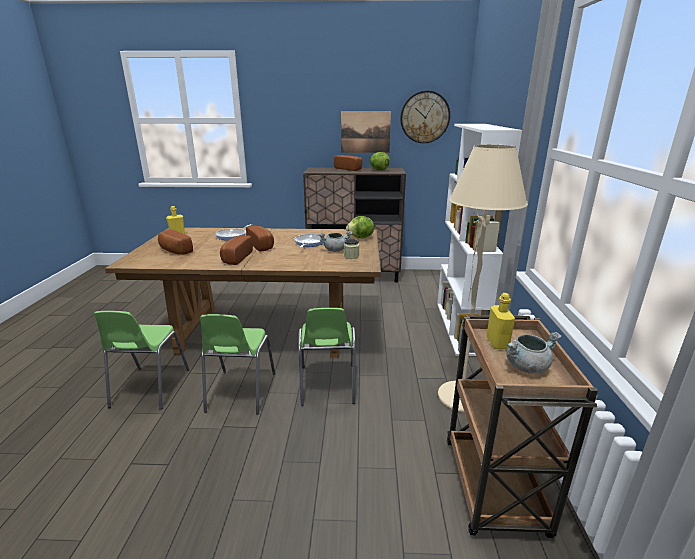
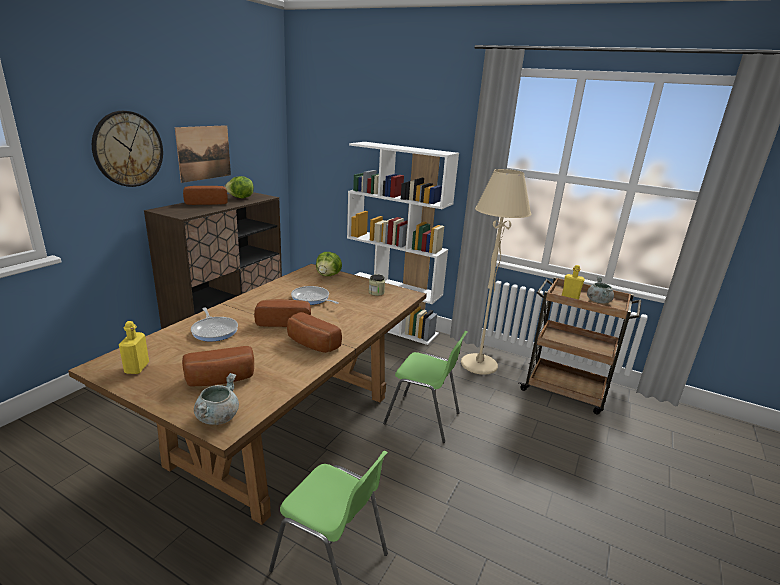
camera: 65 degrees left, 0 degrees up
green chair [200,314,275,415] -> none
grey cooking pot [319,231,352,252] -> grey cooking pot moved to [194,373,239,425]
wall clock [400,91,450,143] -> wall clock moved to [92,111,163,187]

